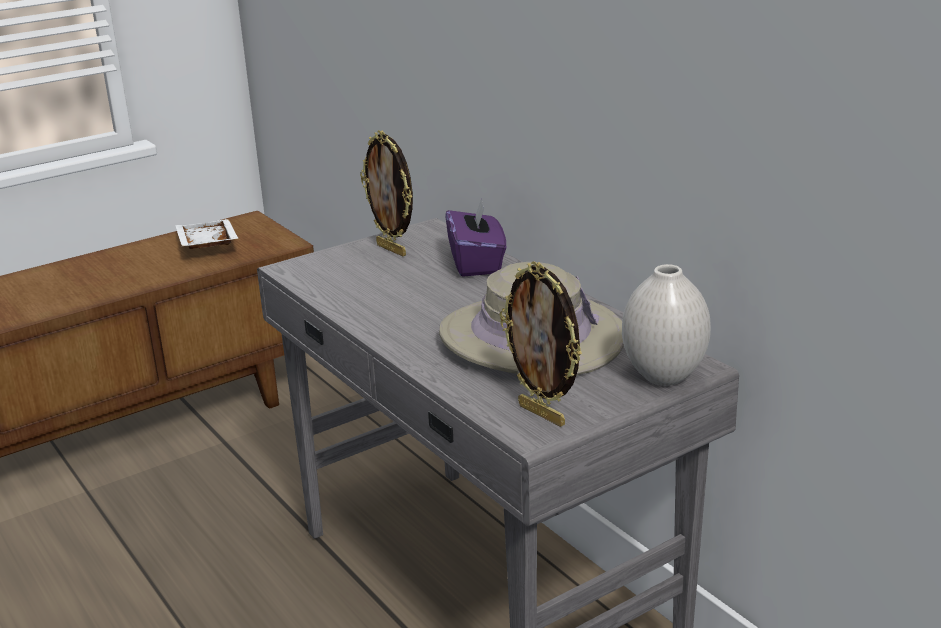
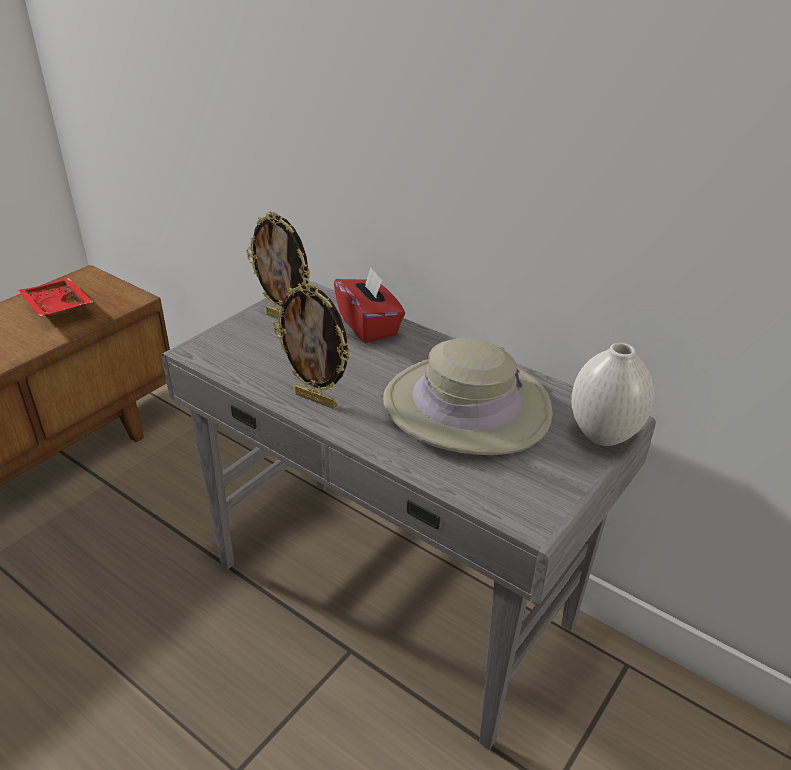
camera: 20 degrees left, 10 degrees up
white tray [175,219,239,249] -> red tray [19,278,93,317]
purple tissue box [446,198,507,277] -> red tissue box [334,267,405,343]
picture frame [500,261,582,427] -> picture frame moved to [273,282,351,408]

